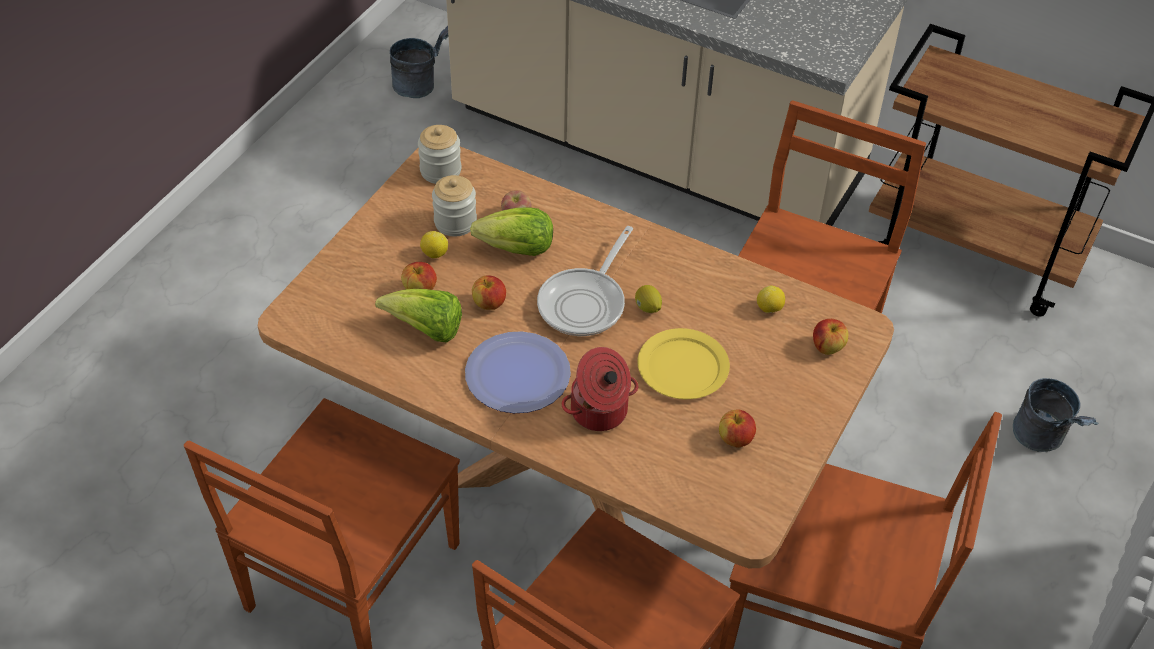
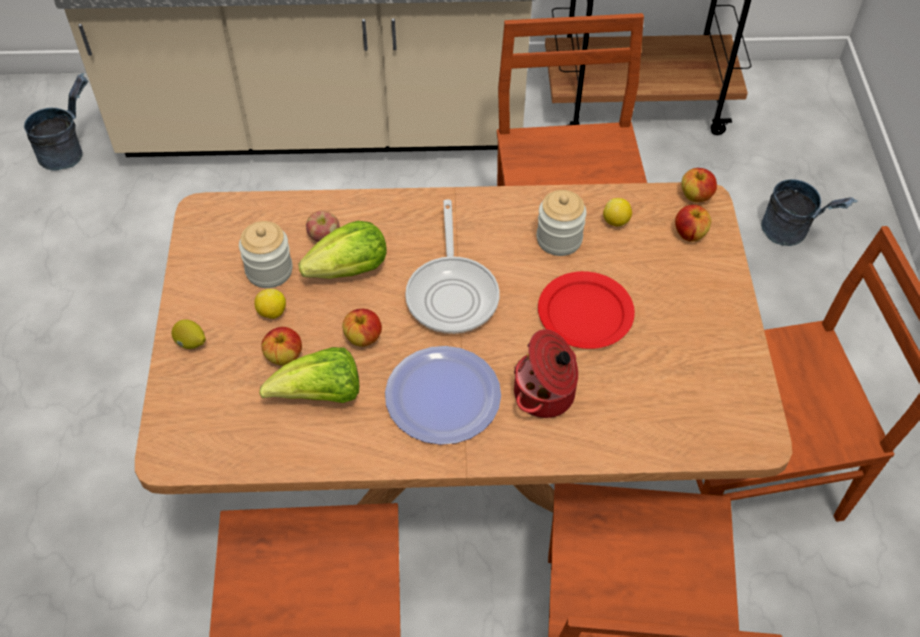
camera: 30 degrees left, 5 degrees up
jar [418,125,461,184] -> jar moved to [537,190,587,256]
lemon [635,285,662,313] -> lemon moved to [172,319,206,349]
yellow plate [637,328,730,399] -> red plate [538,271,635,349]
apple [719,409,756,448] -> apple moved to [681,168,717,202]

